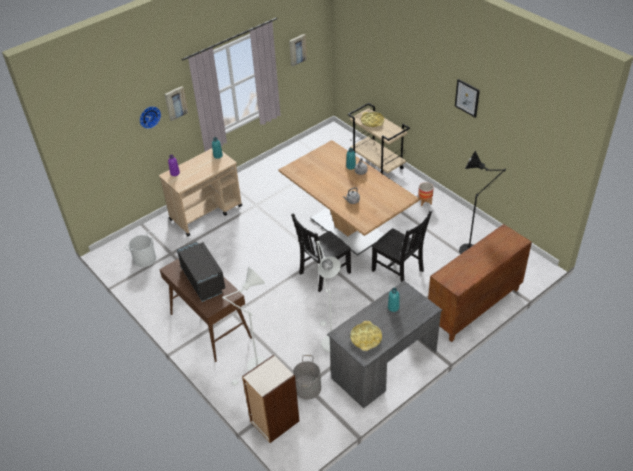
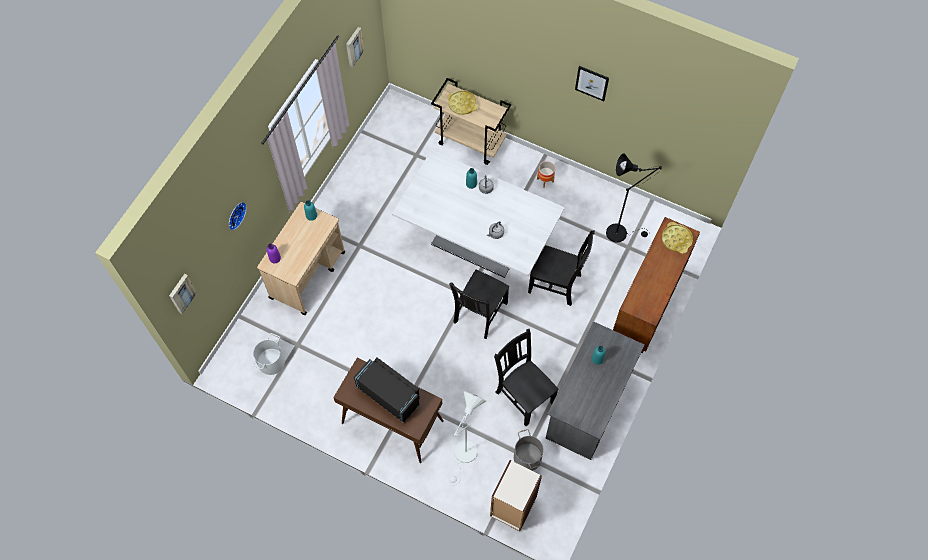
camera: 25 degrees left, 20 degrees up
picture [165,86,188,121] -> picture moved to [169,274,197,314]
brown dining table [278,140,420,256] -> white dining table [392,150,565,278]
white floor lamp [316,241,341,352] -> black chair [494,329,558,426]
yellow tray [350,321,382,351] -> yellow tray moved to [662,222,693,254]

